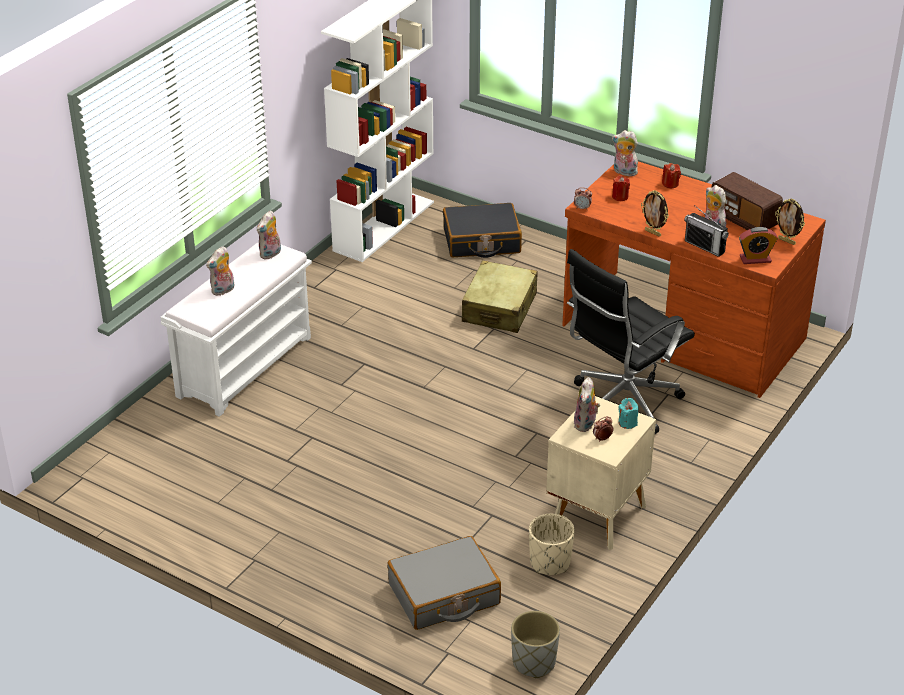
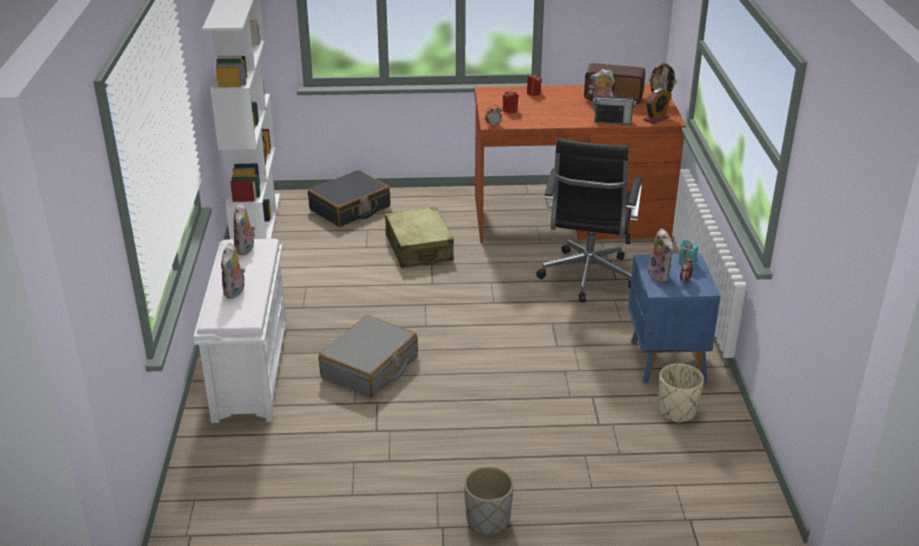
camera: 35 degrees left, 5 degrees down
grey suitcase [387,536,501,630] -> grey suitcase moved to [318,315,418,398]
grey planter [511,611,560,678] -> grey planter moved to [464,466,514,534]
beige nightstand [546,396,656,550] -> blue nightstand [628,253,721,383]
plush toy [612,130,638,176] -> none
picture frame [641,190,669,237] -> none

